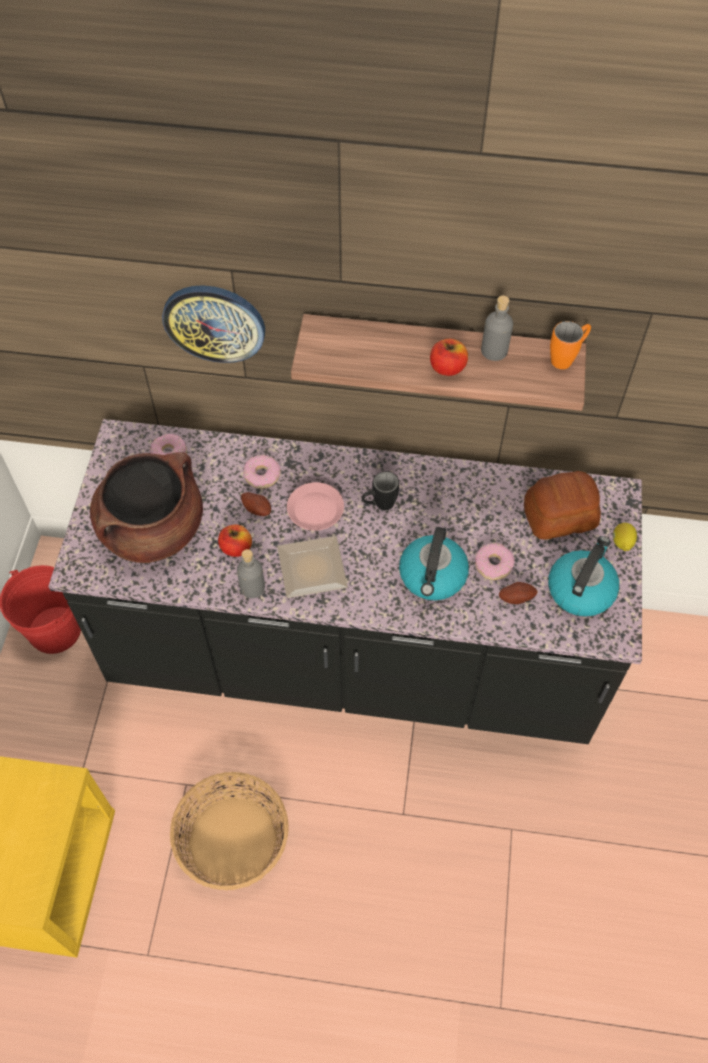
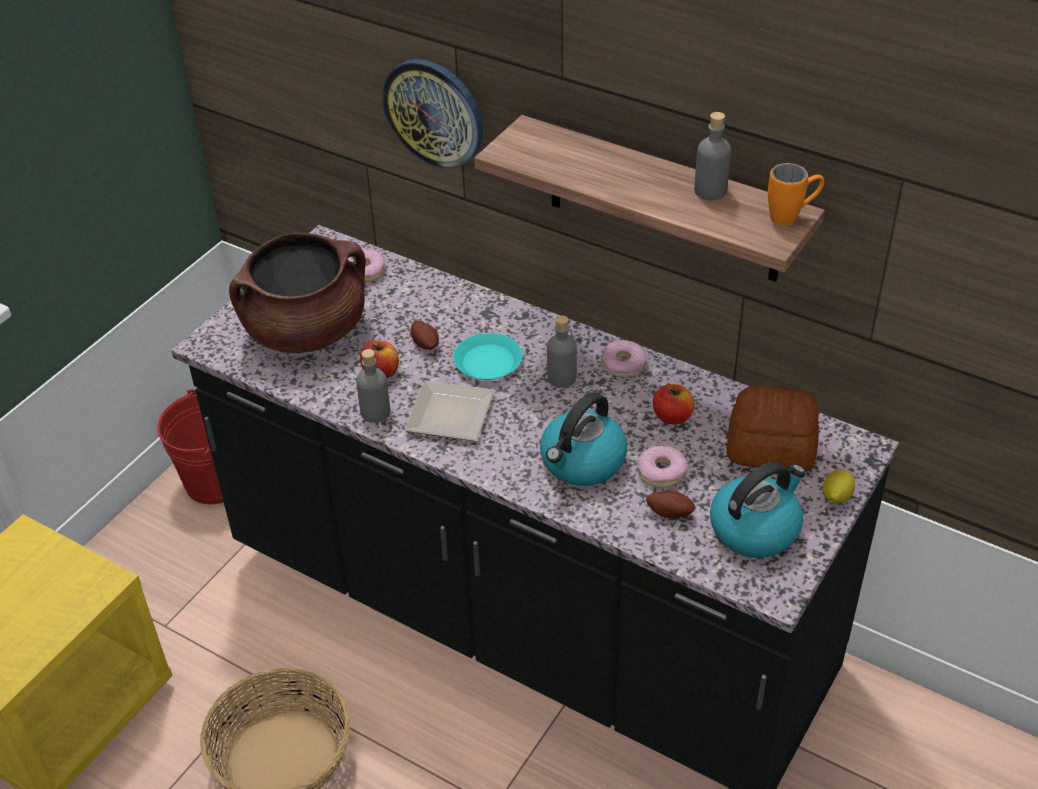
camera: 25 degrees right, 15 degrees down
donut [243,455,280,489] -> donut moved to [600,340,647,378]
pink plate [287,482,344,531] -> turquoise plate [453,333,523,380]
black mug [362,471,399,510] -> grey bottle [547,315,577,388]
apple [430,339,468,376] -> apple moved to [653,384,695,425]

